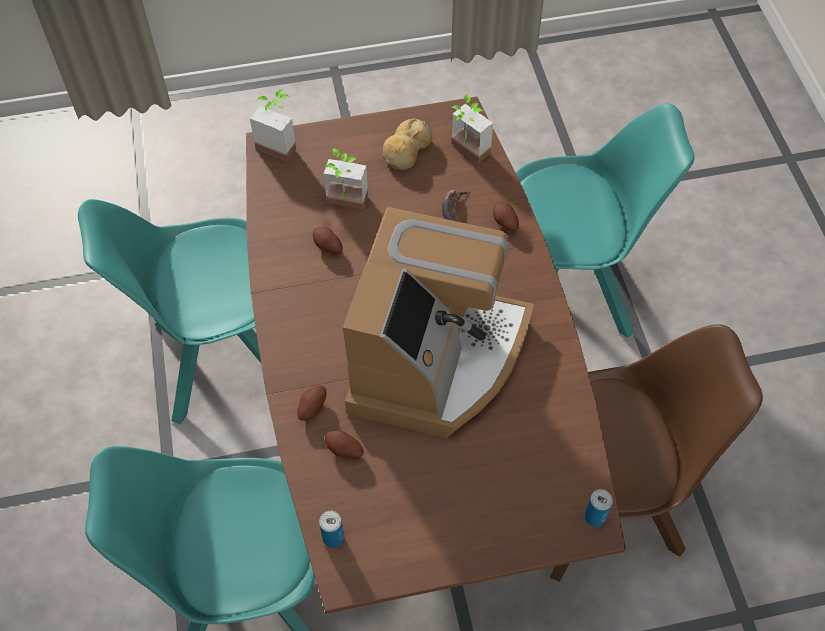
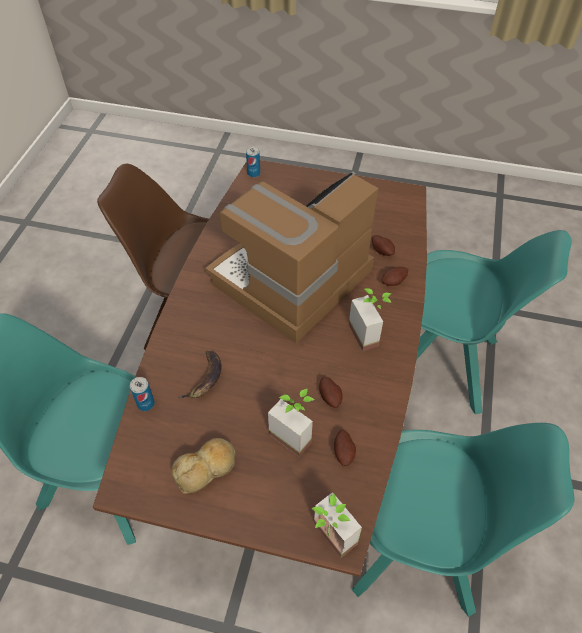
camera: 155 degrees left, 5 degrees down
can [319,511,344,548] -> can moved to [130,377,155,411]
potted plant [451,94,493,163] -> potted plant moved to [349,288,391,351]
potato [493,202,519,231] -> potato moved to [334,430,356,466]

